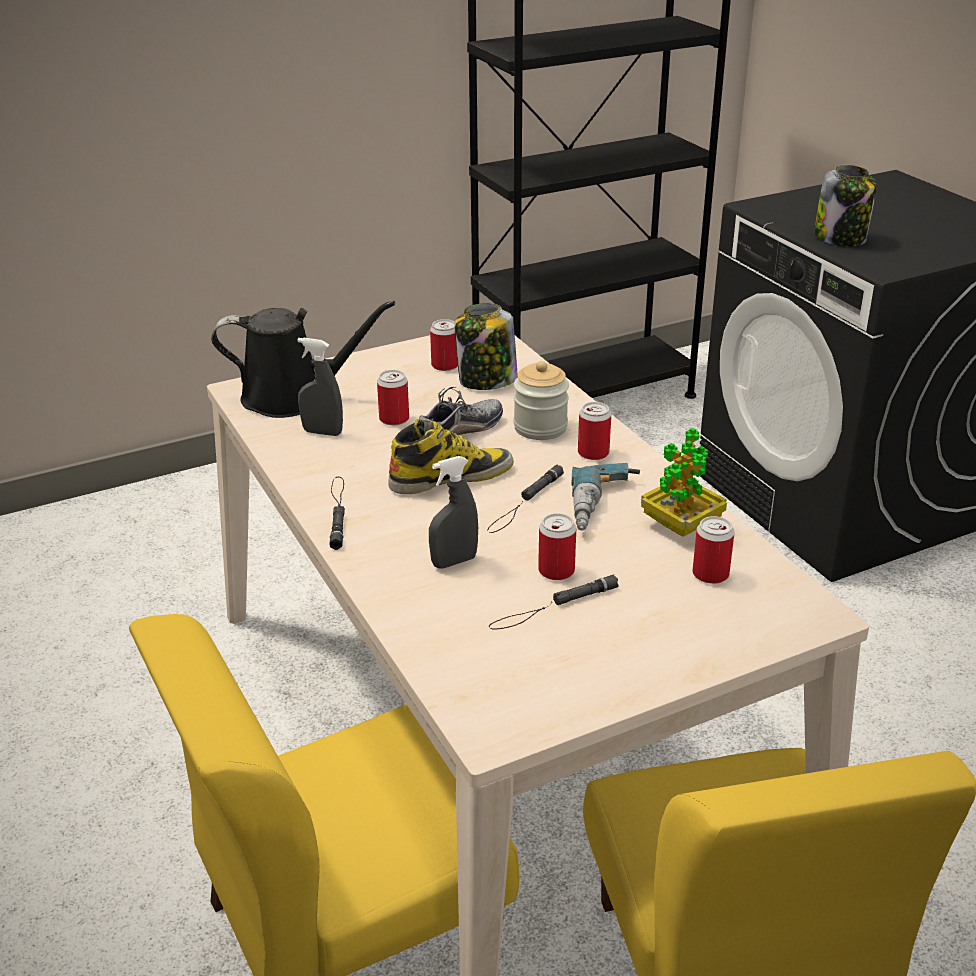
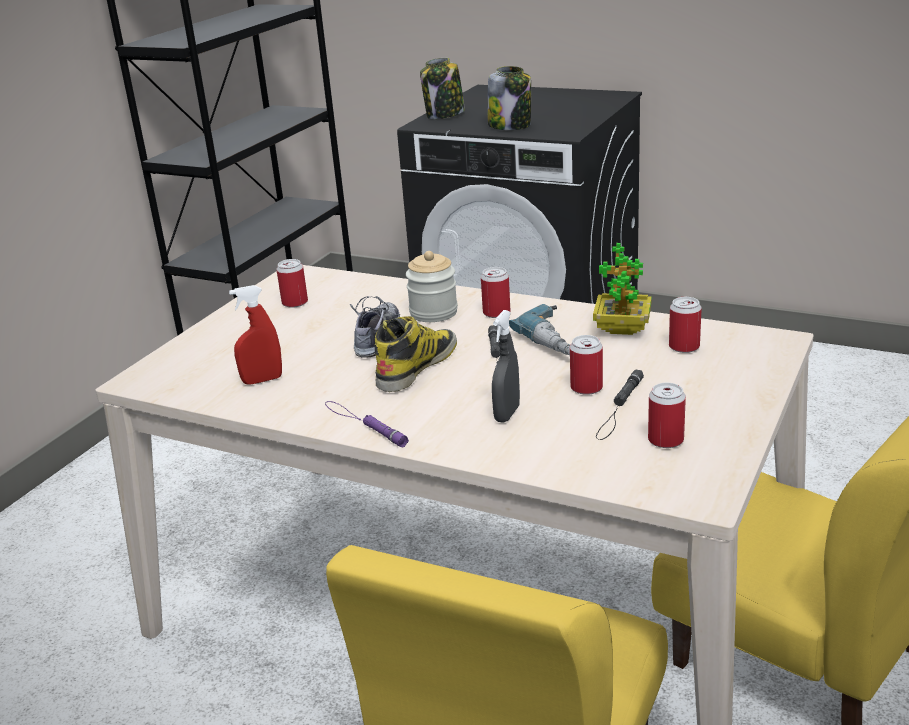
camera: 35 degrees left, 5 degrees down
black watering can [211,300,395,418] -> none
grey spray bottle [297,338,343,436] -> red spray bottle [229,285,282,385]
black flashlight [330,477,345,550] -> purple flashlight [325,401,409,447]
can [377,370,409,425] -> can moved to [648,383,686,448]
jar [455,303,517,390] -> jar moved to [420,58,465,119]

